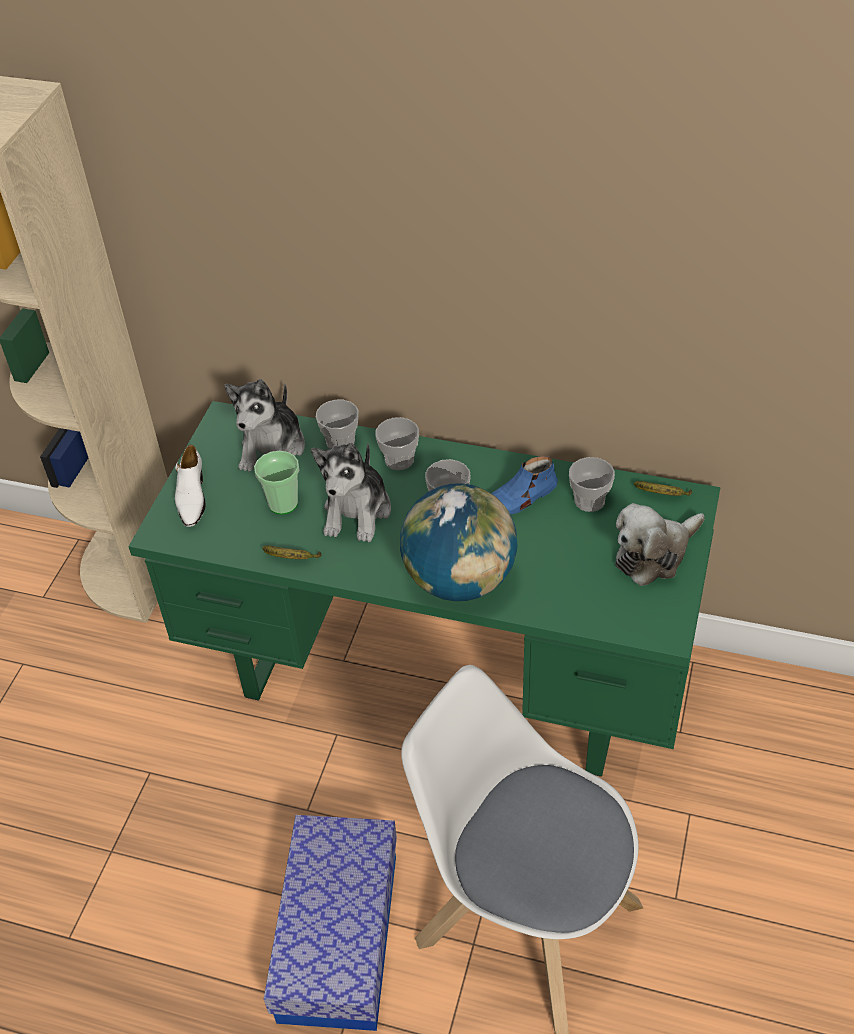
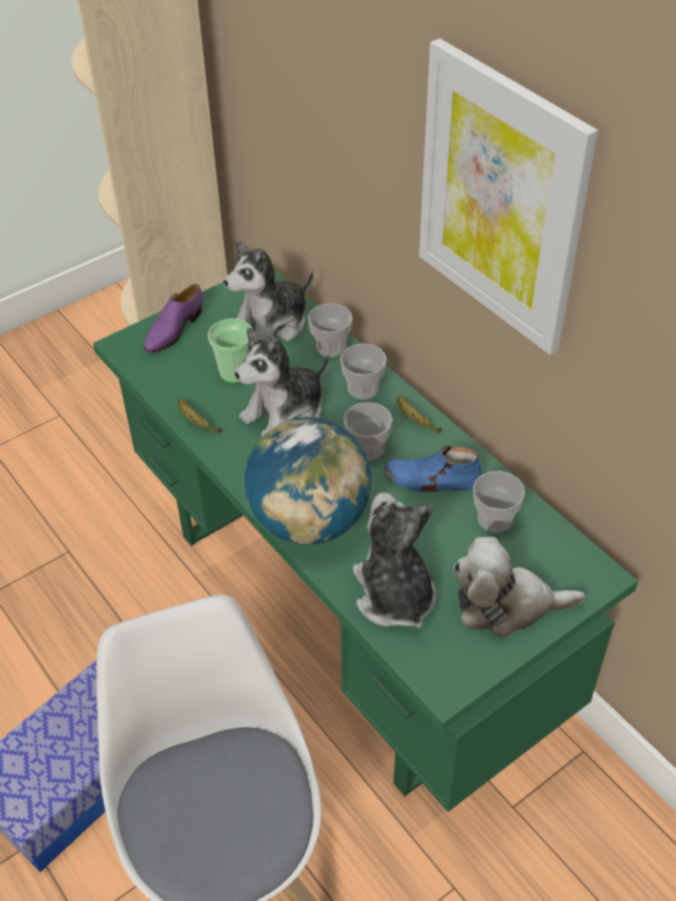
camera: 35 degrees right, 0 degrees up
white shoe [175,445,205,527] -> purple shoe [144,284,203,353]
banana [634,481,692,496] -> banana moved to [397,396,442,433]
none -> plush toy [353,492,436,628]
none -> picture [419,38,598,355]

